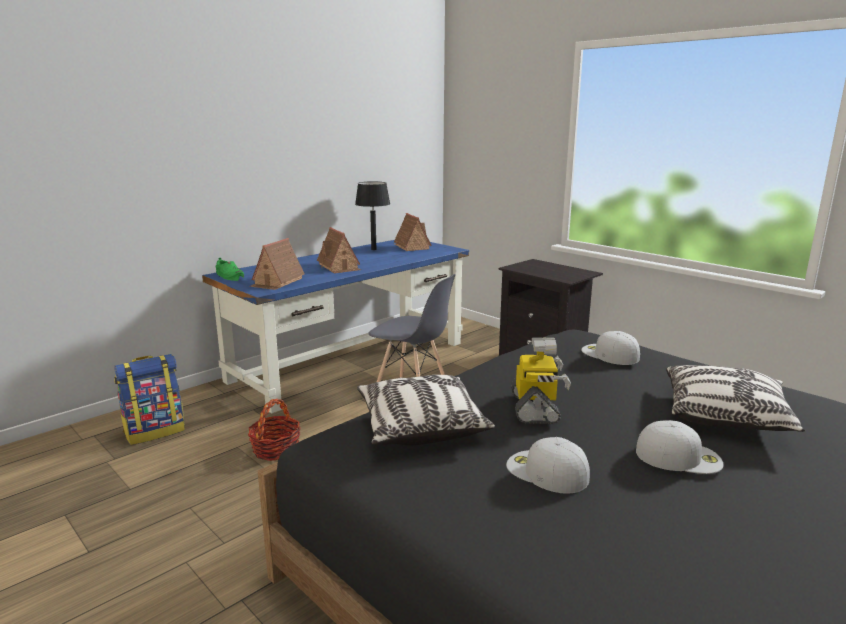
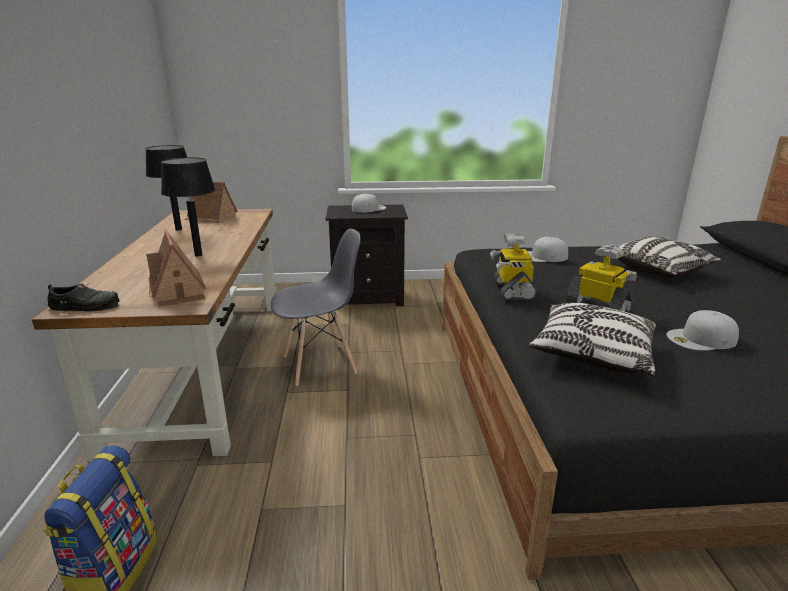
camera: 50 degrees left, 5 degrees up
blue desk [202,240,469,413] -> brown desk [32,209,277,462]
green shoe [216,258,244,281] -> black shoe [47,284,120,312]
basket [248,399,301,461] -> none
toy house [317,227,361,273] -> black table lamp [161,157,215,257]
white cap [636,420,723,474] -> white cap moved to [352,194,386,213]
none -> toy robot [490,234,537,300]

